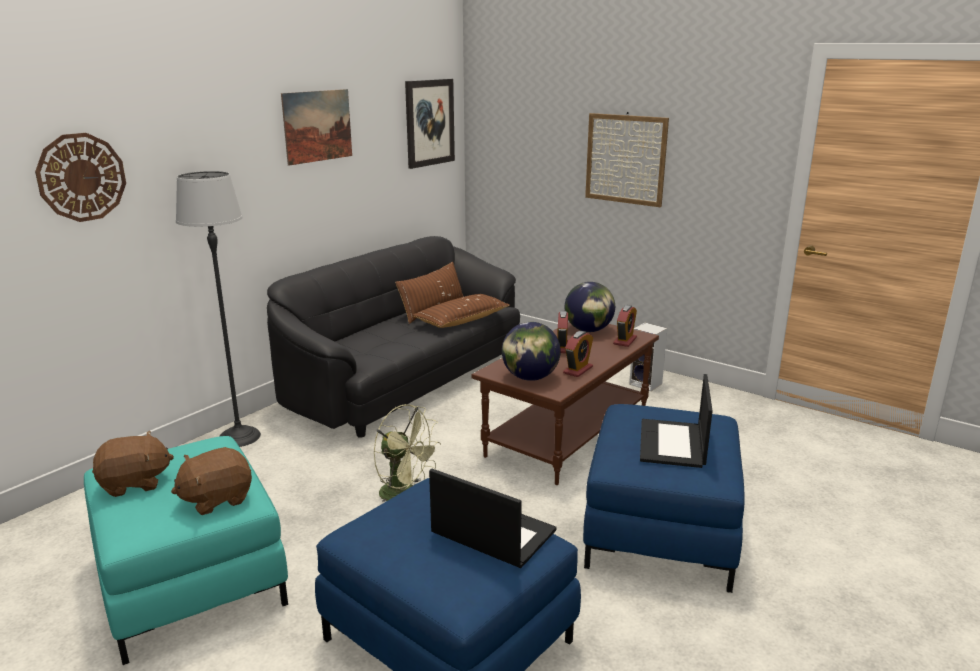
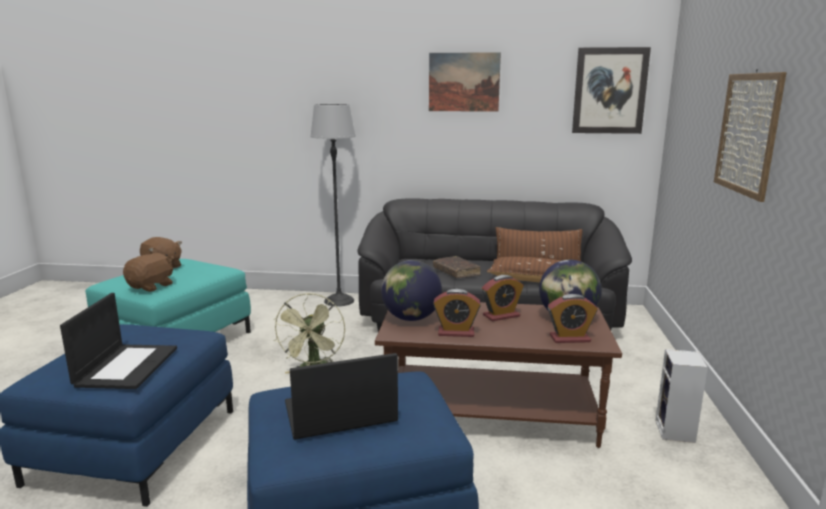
camera: 60 degrees right, 5 degrees down
wall clock [35,133,126,222] -> none
brown plush toy [171,447,252,515] -> brown plush toy turned 90 degrees clockwise [123,253,173,292]
none -> brown book [433,256,481,278]

